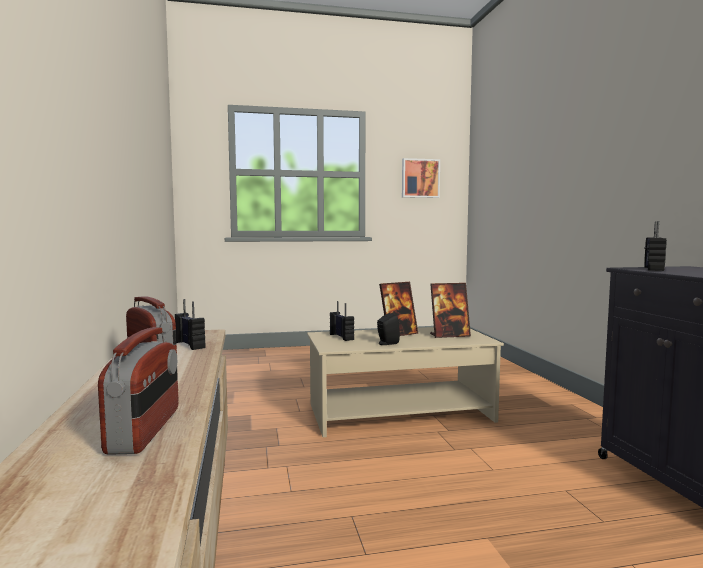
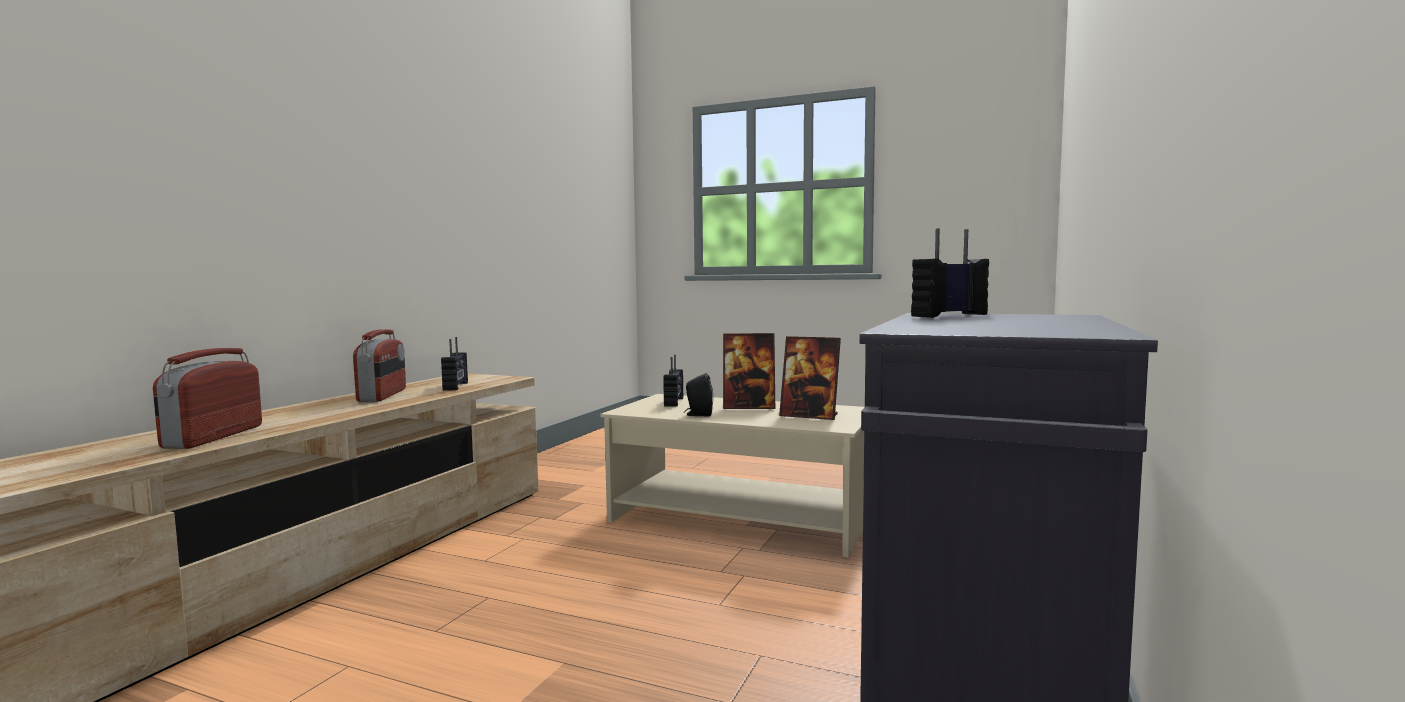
camera: 35 degrees right, 0 degrees up
radio [98,327,179,455] -> radio turned 150 degrees clockwise [153,348,262,449]
picture [402,158,440,198] -> none

